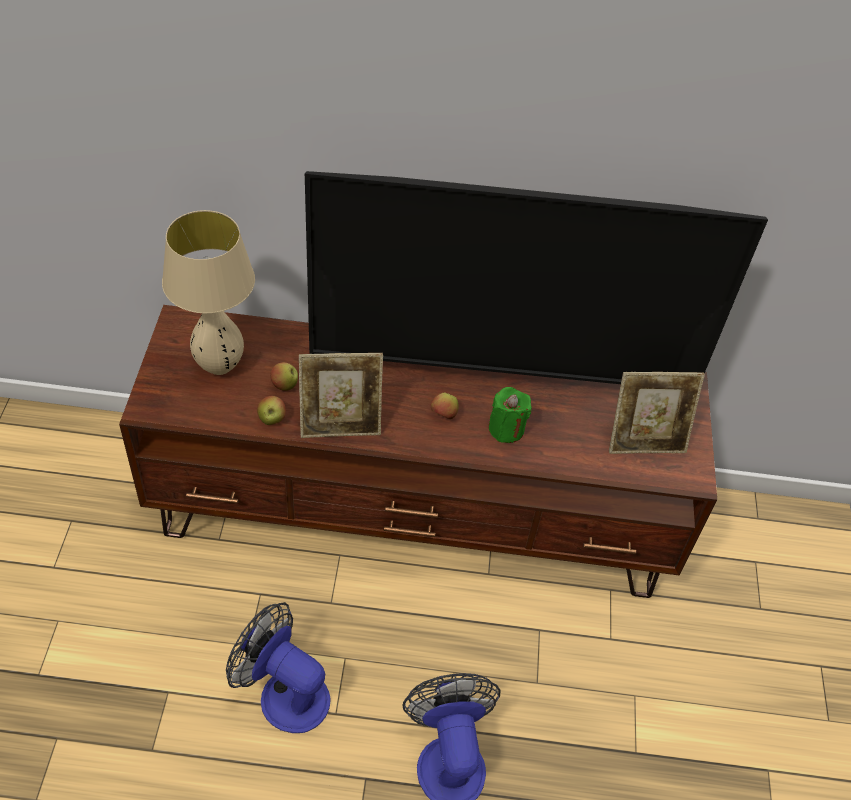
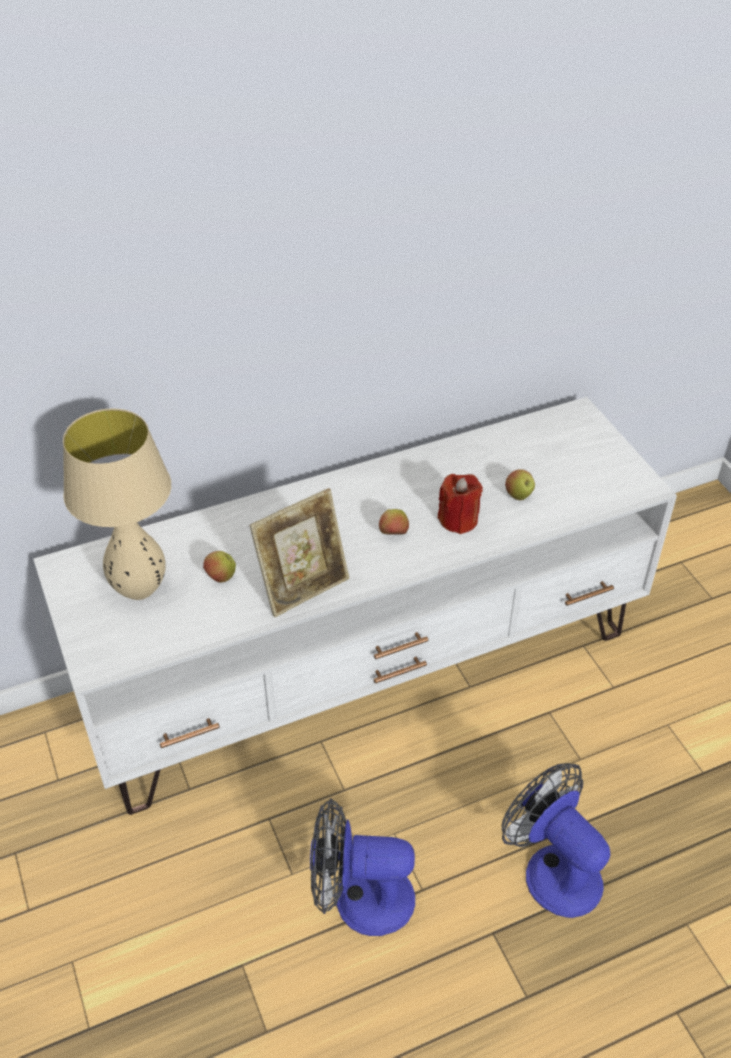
camera: 25 degrees left, 5 degrees down
brown tv stand [119,305,717,598] -> white tv stand [33,397,677,815]
apple [257,396,286,425] -> apple moved to [505,469,535,500]
television [305,171,768,384] -> none
green candle [489,387,532,443] -> red candle [438,474,483,534]
picture frame [609,372,705,454] -> none

